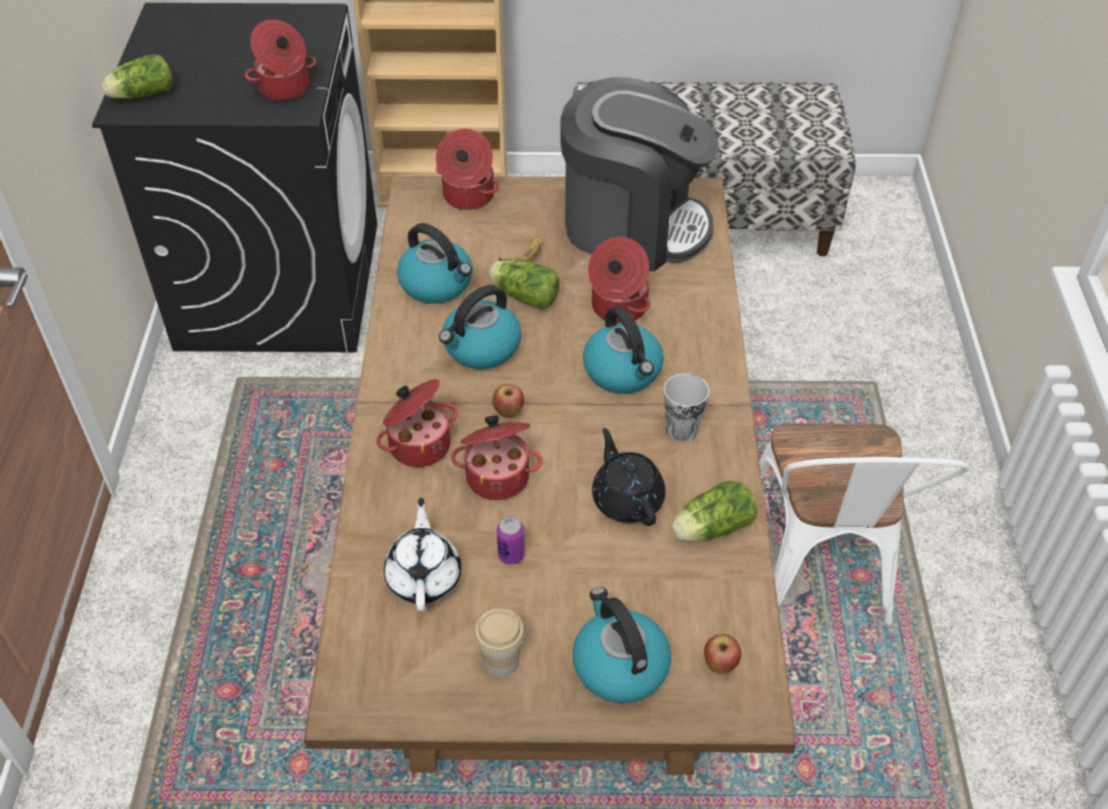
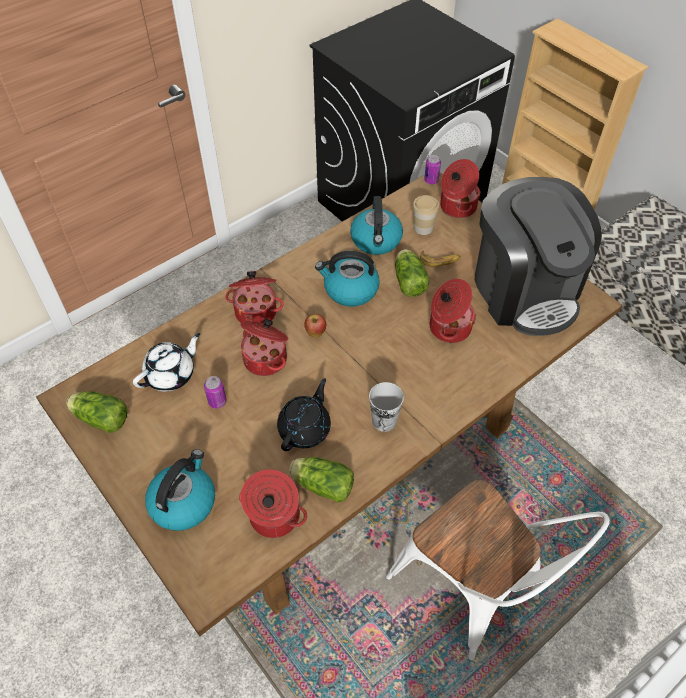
camera: 50 degrees right, 5 degrees up
lettuce [101,54,172,99] -> lettuce moved to [66,391,128,433]
cooking pot [245,19,316,101] -> cooking pot moved to [239,469,307,538]
cup [474,608,525,677] -> cup moved to [413,195,439,235]
kettle [583,306,664,394] -> none
apple [704,634,741,674] -> none
white chair [759,424,970,624] -> white chair turned 90 degrees counterclockwise [386,479,610,660]
none -> can [424,155,441,185]

